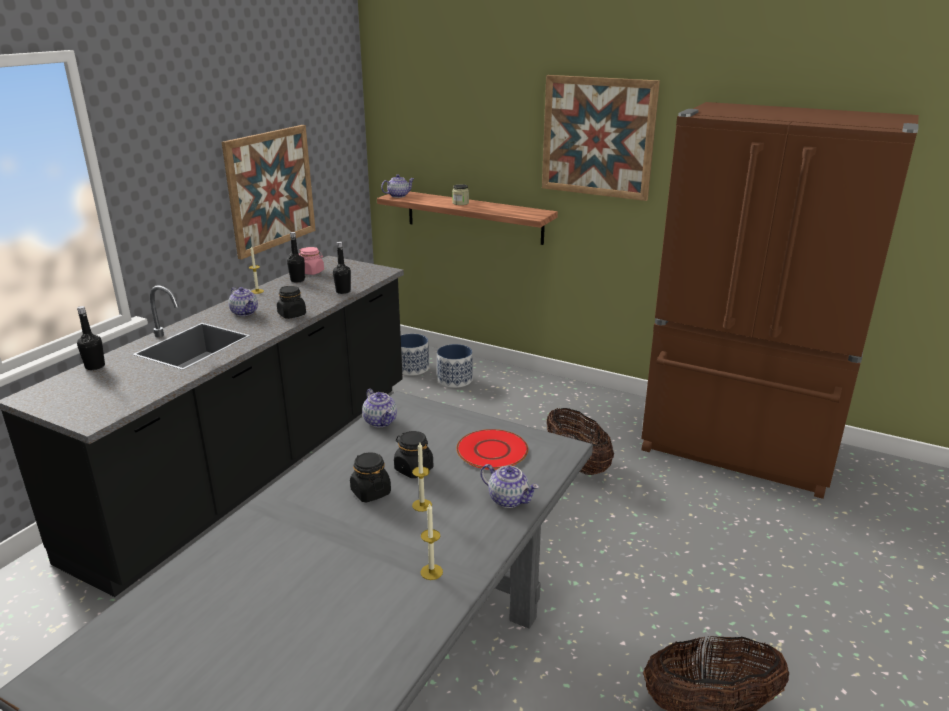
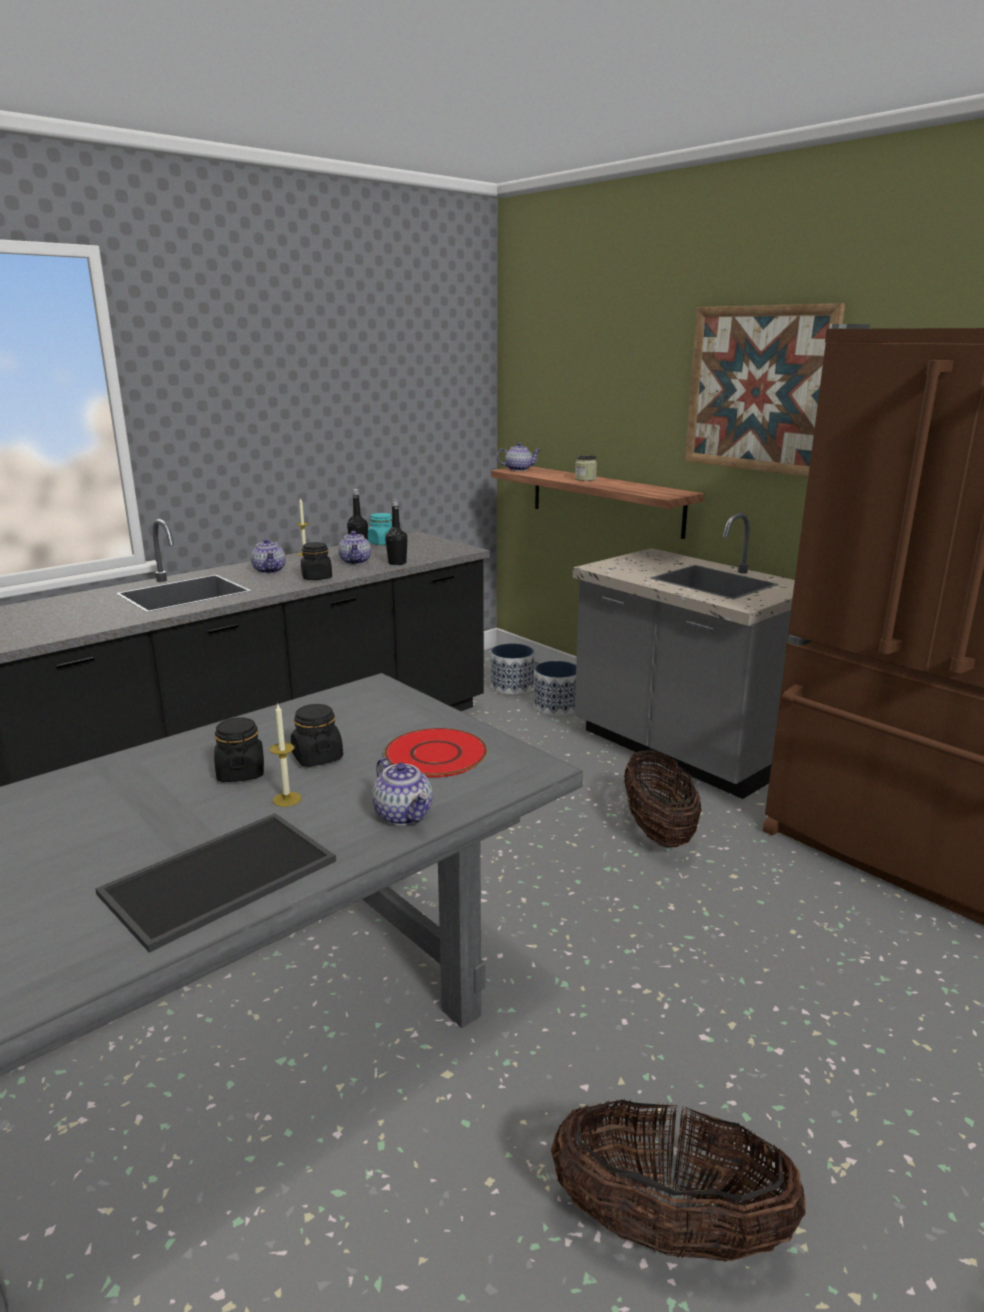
camera: 20 degrees right, 5 degrees down
black bottle [77,306,105,370] -> none
picture [221,125,316,260] -> none
pink jar [299,247,324,275] -> turquoise jar [368,513,392,545]
teapot [362,389,397,427] -> teapot moved to [338,531,371,564]
candle [420,503,443,580] -> tray [95,813,336,953]
none -> grey counter [573,513,795,799]

